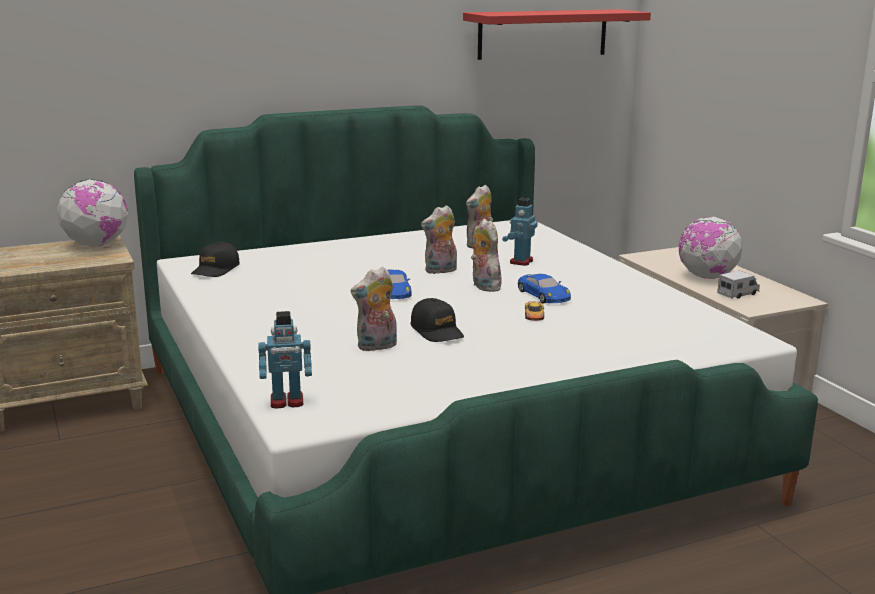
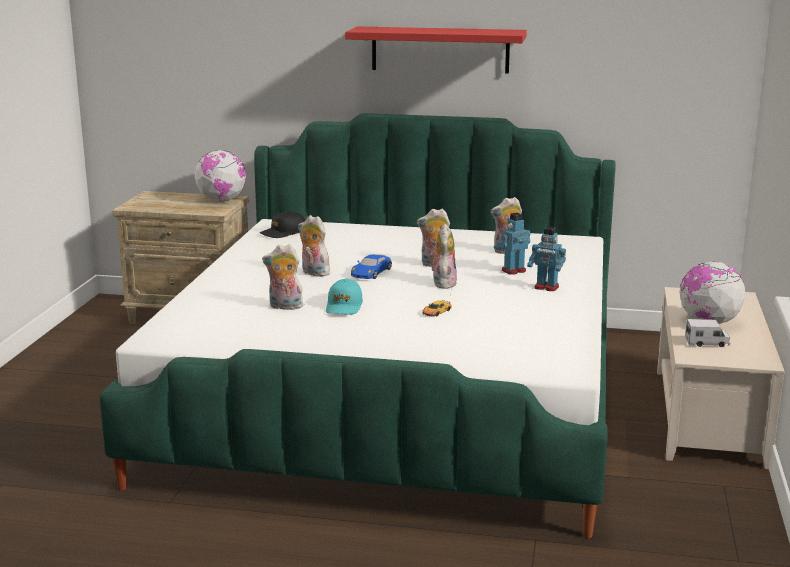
camera: 35 degrees right, 0 degrees up
toy robot [258,311,312,408] -> toy robot moved to [527,226,566,291]
black cap [410,298,464,342] -> turquoise cap [326,279,363,314]
red shelf [463,9,651,60] -> red shelf moved to [345,26,527,74]
blue toy car [518,274,571,303] -> none
none -> plush toy [298,215,332,277]

